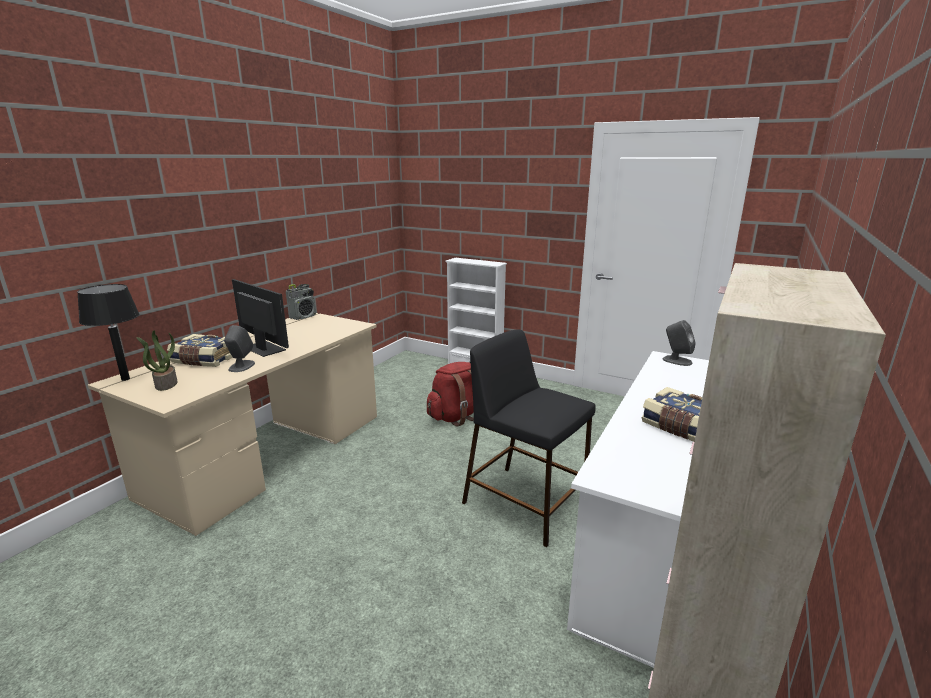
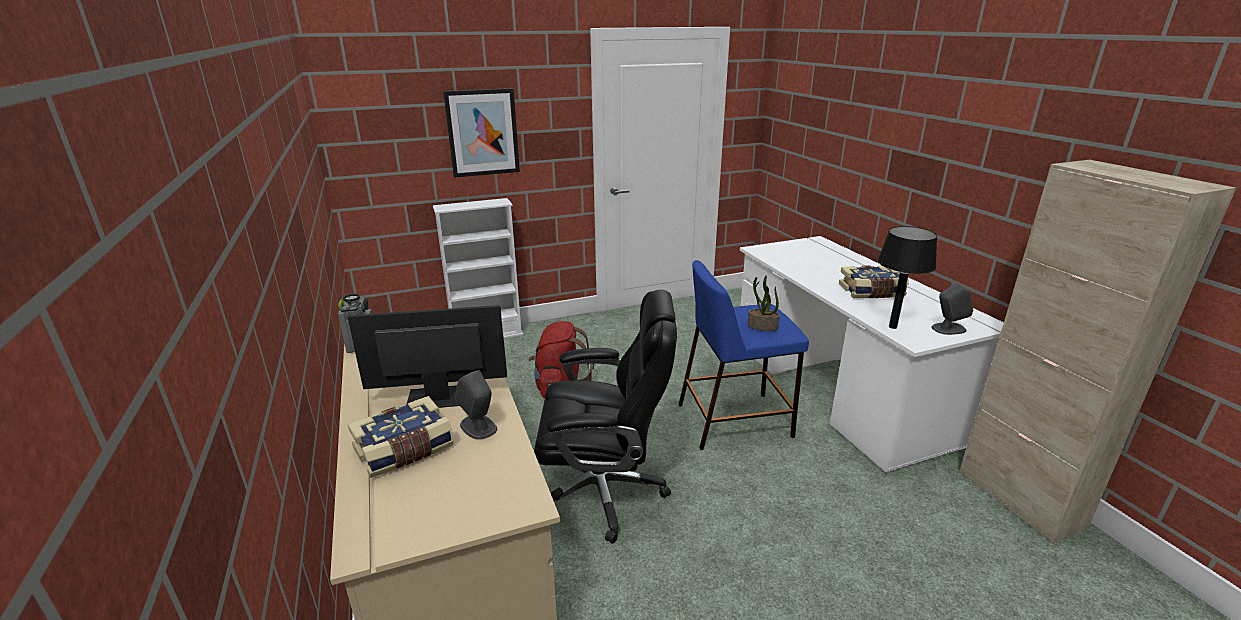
camera: 50 degrees left, 5 degrees up
black table lamp [77,284,140,381] -> black table lamp moved to [877,226,937,329]
potted plant [137,330,177,391] -> potted plant moved to [748,275,780,331]
black stool [462,330,596,547] -> blue stool [678,260,809,450]
grey speaker [663,320,696,366] -> grey speaker moved to [931,282,973,335]
none -> picture [443,88,520,178]
none -> black office chair [534,290,677,544]

